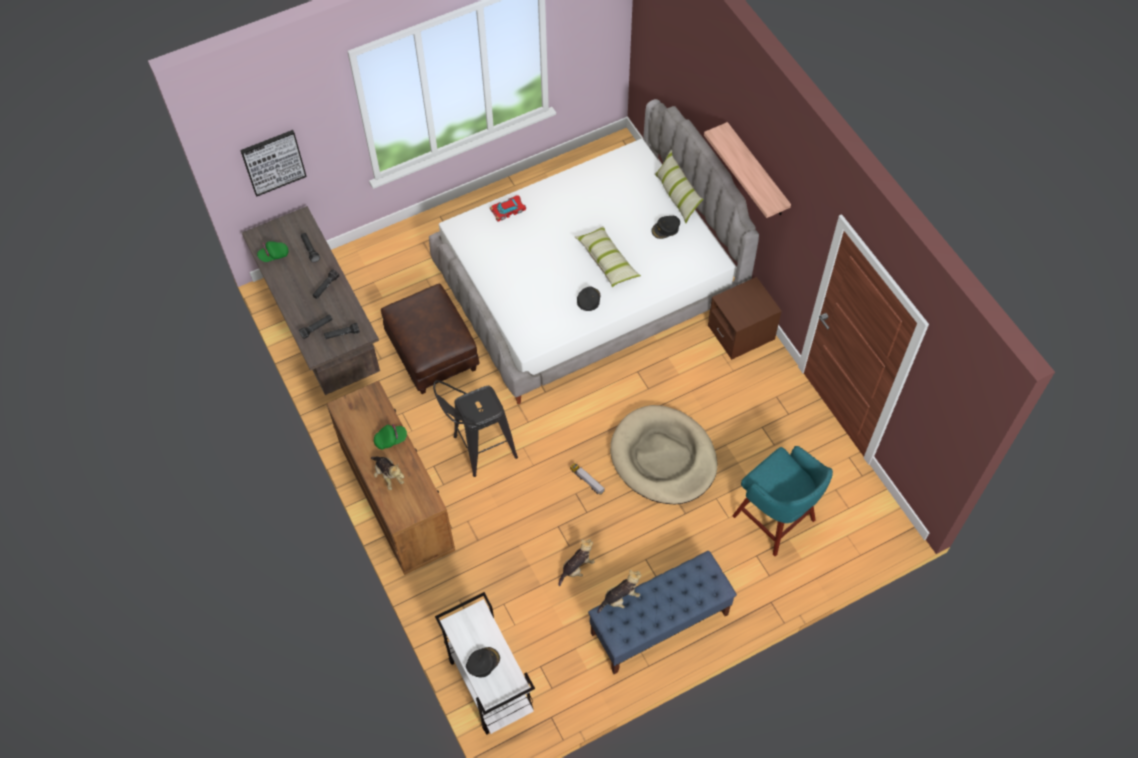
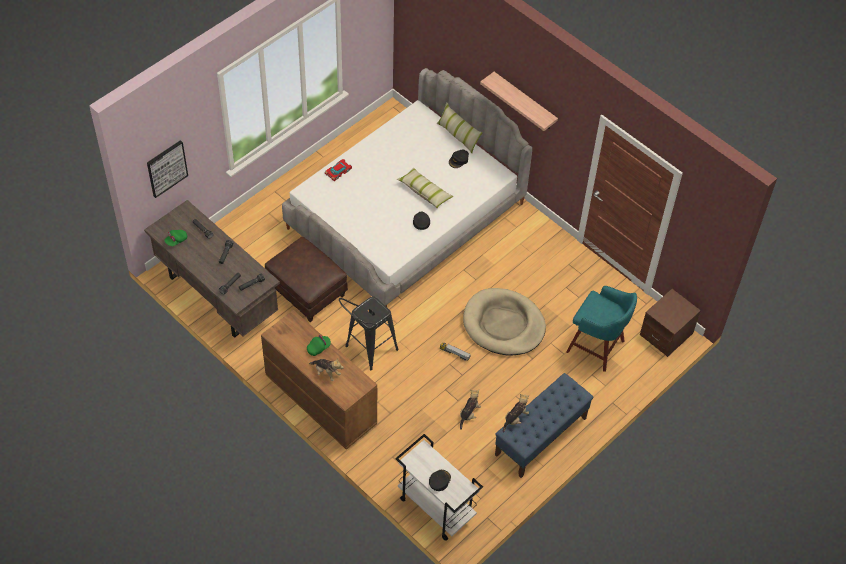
camera: 20 degrees left, 5 degrees down
brown nightstand [708,277,782,360] -> brown nightstand moved to [640,289,701,357]

